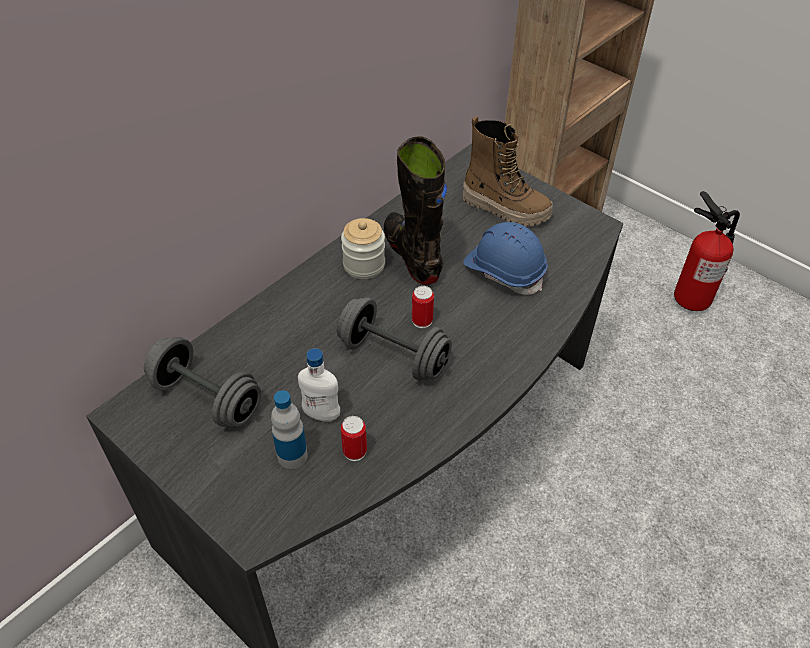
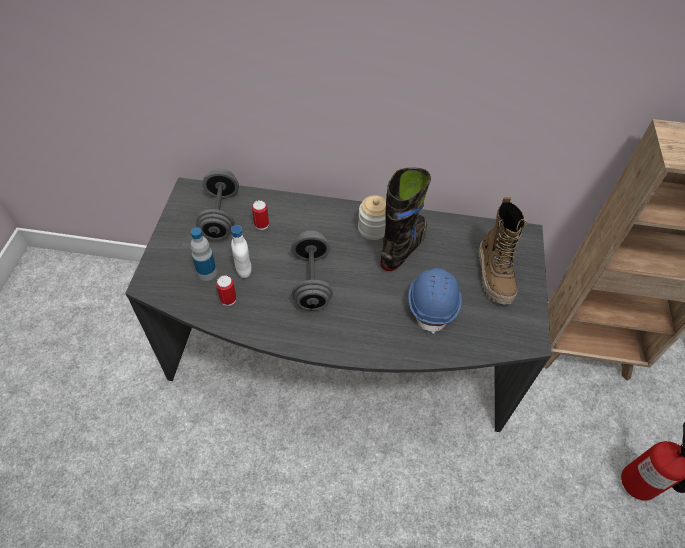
camera: 55 degrees right, 5 degrees up
can [412,286,434,328] -> can moved to [252,200,269,230]

